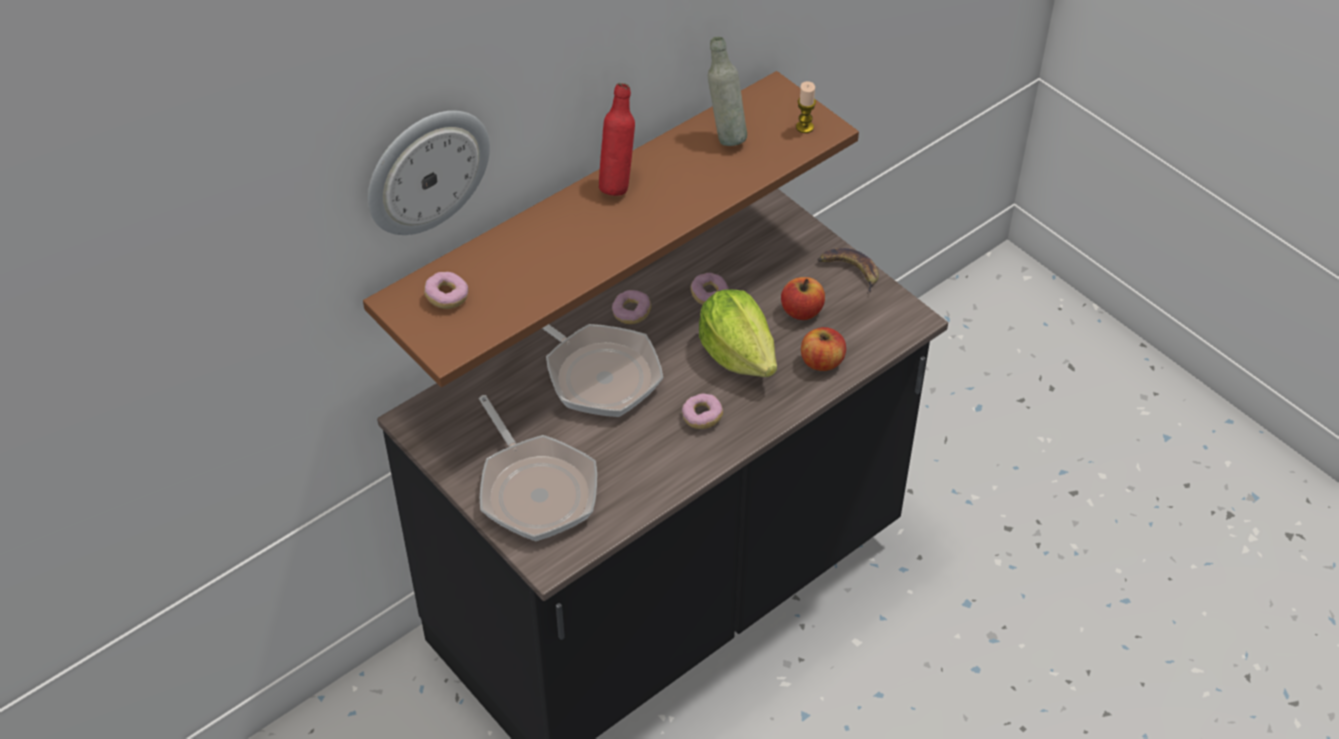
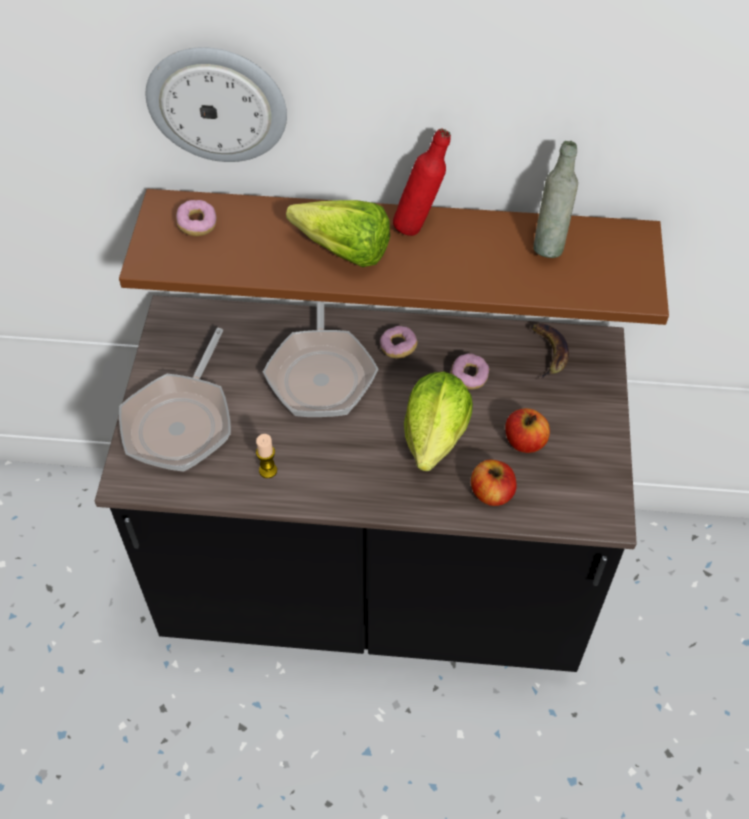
camera: 45 degrees right, 5 degrees up
donut [682,393,723,429] -> none
candle [796,81,816,133] -> candle moved to [256,434,277,478]
banana [818,248,879,295] -> banana moved to [531,323,569,379]
none -> lettuce [286,200,390,267]

